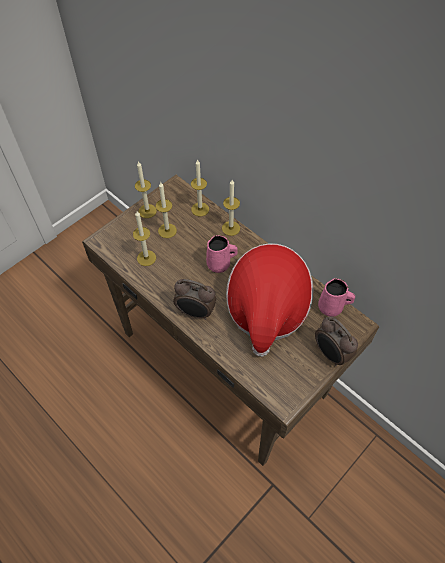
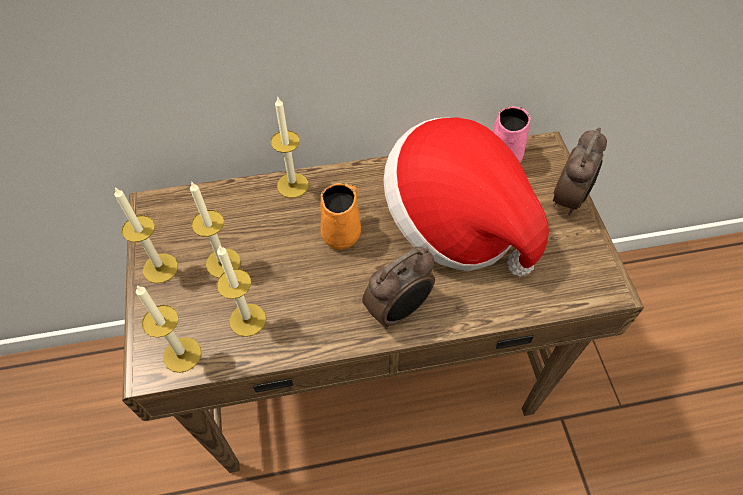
camera: 55 degrees left, 0 degrees up
candle [191,160,209,216] -> candle moved to [136,285,201,373]
pink mug [206,235,238,273] -> orange mug [320,183,361,250]
alarm clock [315,316,358,366] -> alarm clock turned 60 degrees counterclockwise [553,128,607,216]

